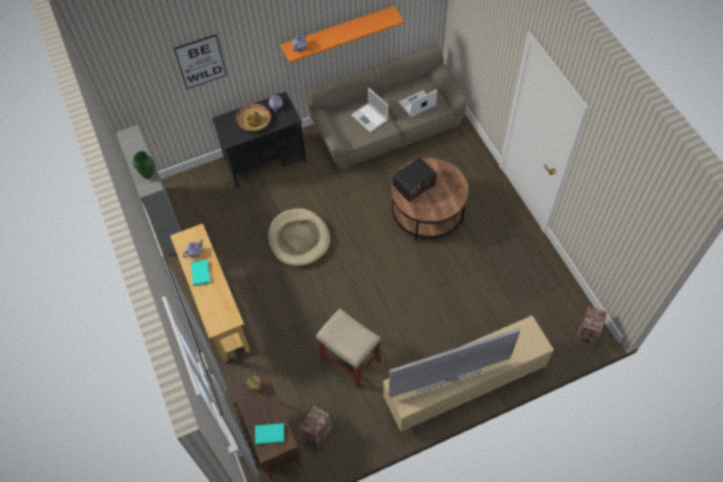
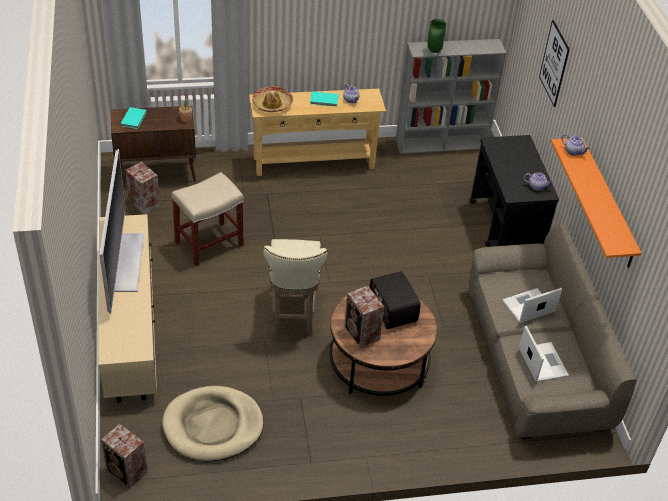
camera: 100 degrees right, 15 degrees down
hat [236,104,271,131] -> hat moved to [252,86,293,112]
beige dog bed [268,208,330,266] -> beige dog bed moved to [162,386,264,462]
none -> beige stool [263,239,328,336]
none -> speaker [344,286,384,348]

